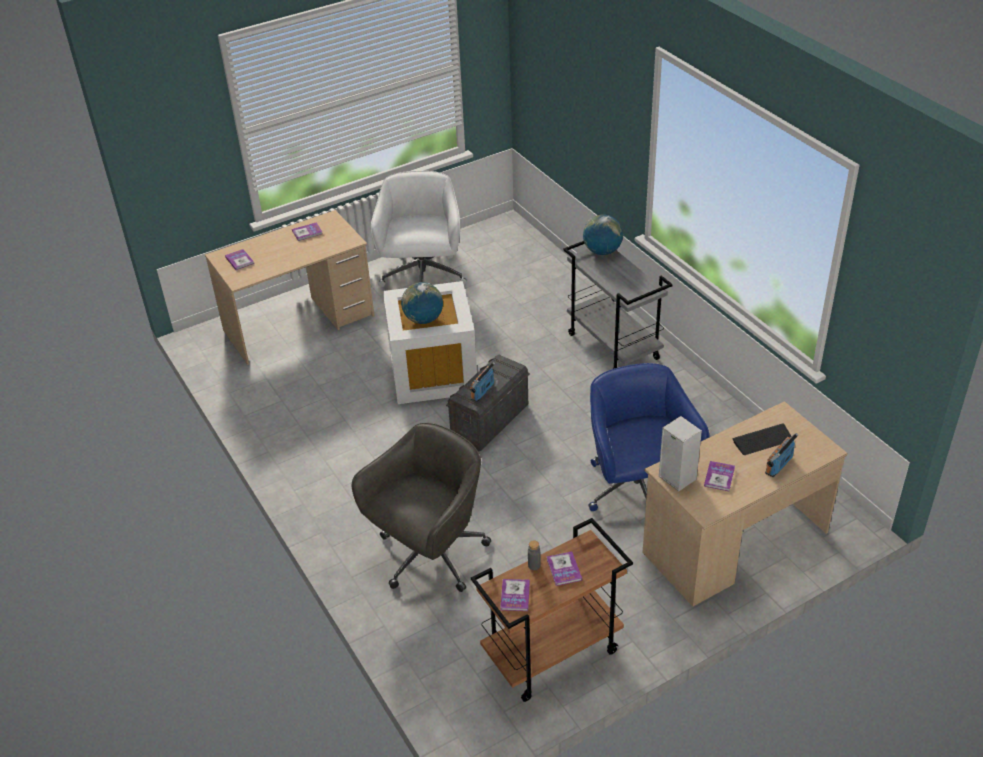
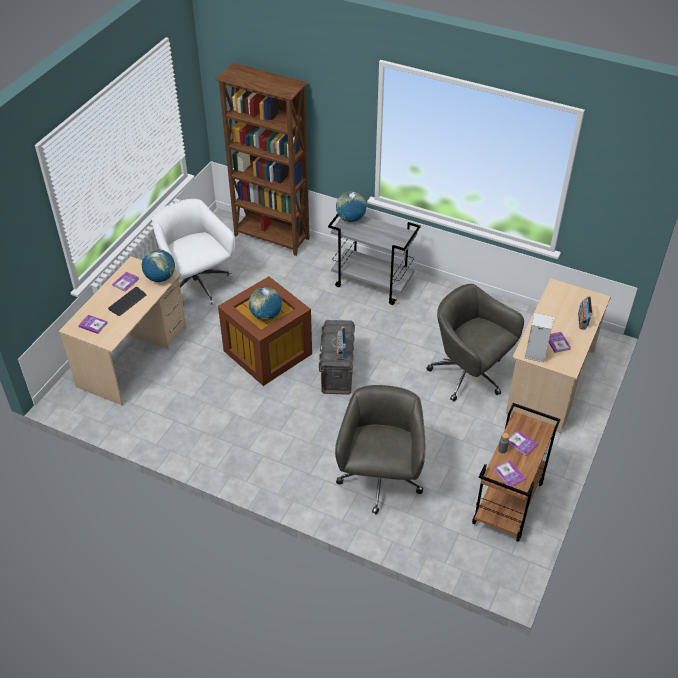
camera: 35 degrees left, 5 degrees up
white storage box [383,281,477,404] -> brown storage box [218,276,312,386]
blue office chair [588,363,709,511] -> grey office chair [426,284,524,402]
keyboard [732,424,791,455] -> keyboard moved to [108,287,147,316]
none -> globe [142,249,175,282]
none -> brown bookcase [215,63,310,256]

